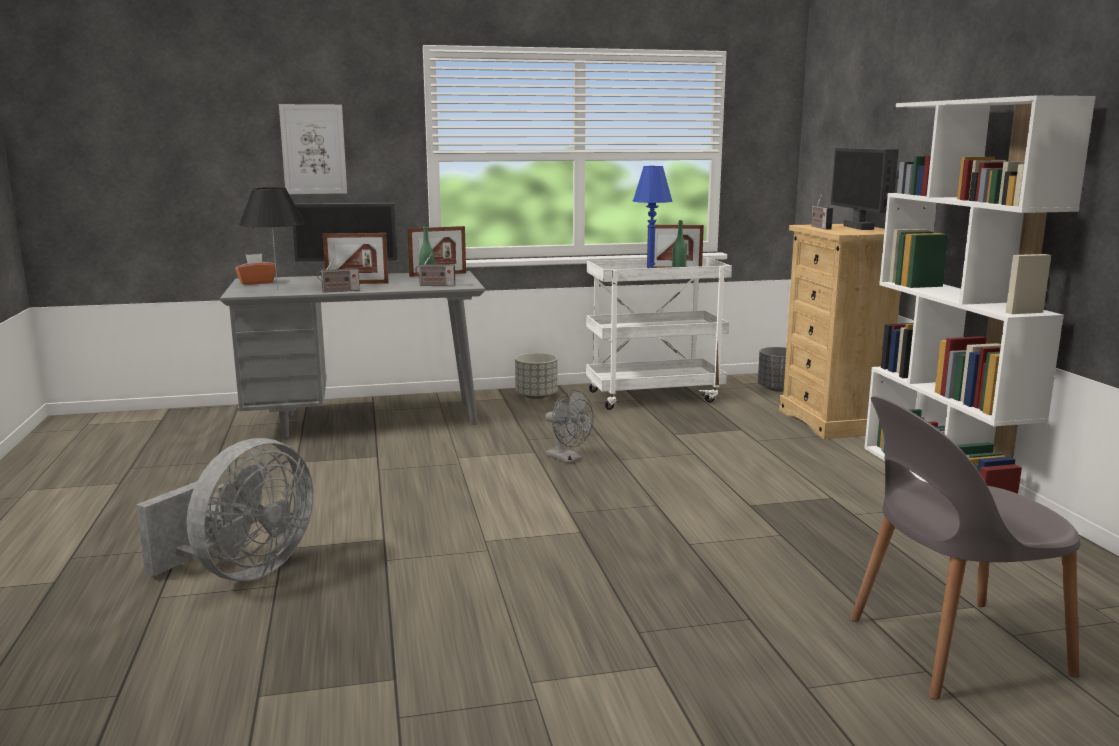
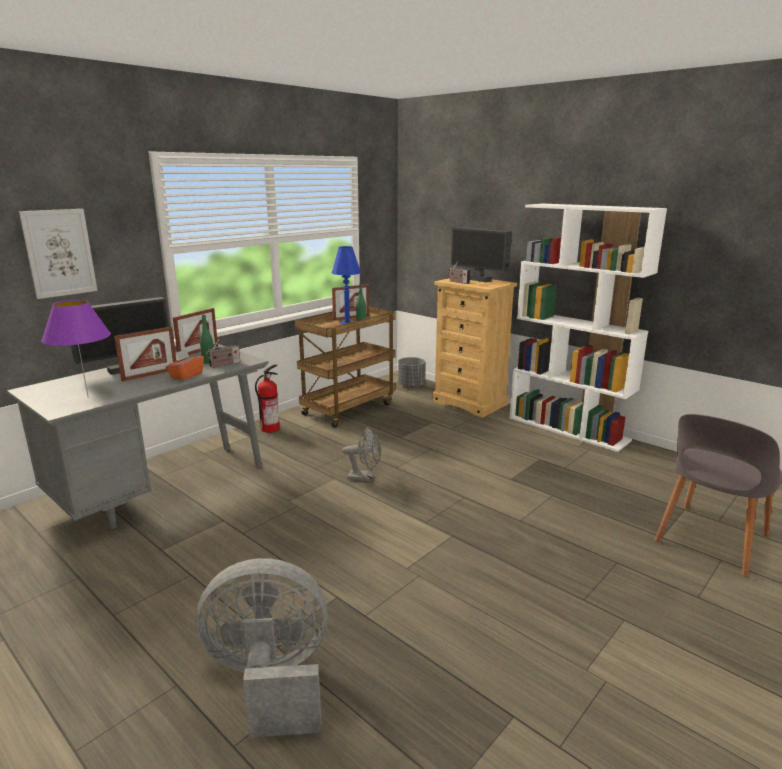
camera: 35 degrees left, 5 degrees up
grey fan [136,438,313,581] -> grey fan turned 90 degrees counterclockwise [196,558,328,738]
orange tissue box [235,254,275,285] -> orange tissue box moved to [166,349,204,380]
black table lamp [239,187,305,290] -> purple table lamp [41,300,111,398]
radio [317,258,360,293] -> none
grey planter [515,353,557,399] -> fire extinguisher [255,364,280,433]
white cart [586,257,732,410] -> brown cart [294,306,396,428]

